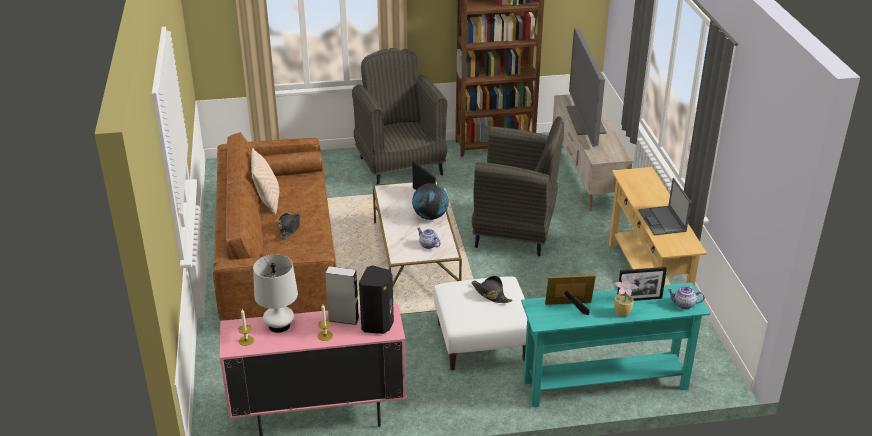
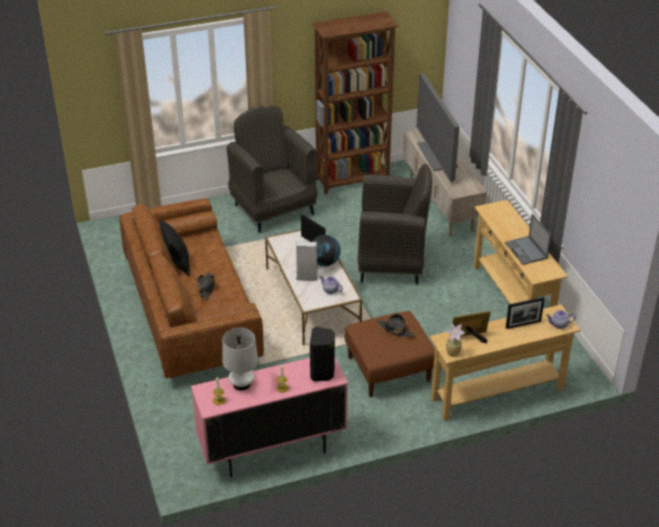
camera: 10 degrees left, 5 degrees up
beige pillow [251,148,279,215] -> black pillow [160,218,190,276]
grey speaker [325,266,359,325] -> grey speaker moved to [296,242,317,281]
white ottoman [434,276,527,370] -> brown ottoman [344,311,435,397]
turquoise console table [521,283,710,407] -> beige console table [430,305,581,421]
potted plant [614,274,638,317] -> potted plant moved to [446,323,465,357]

